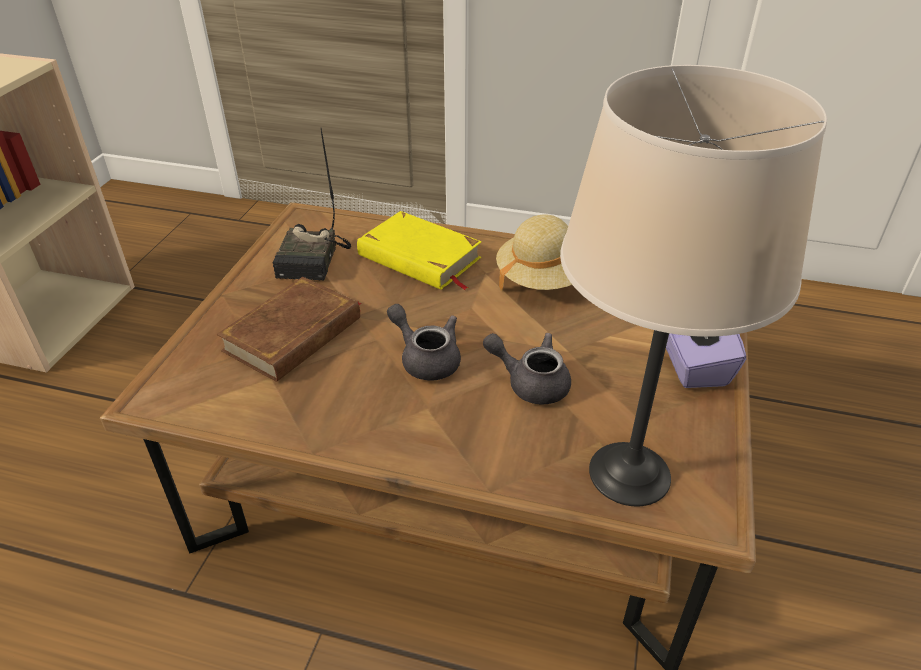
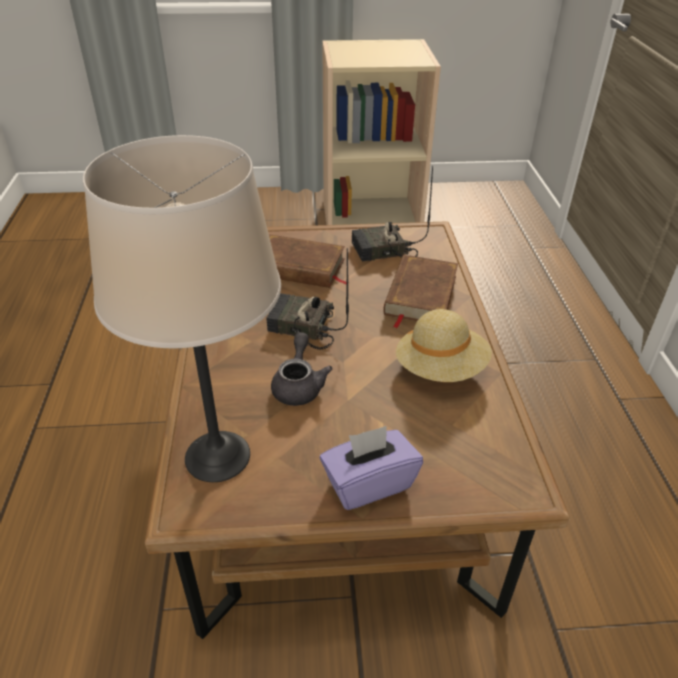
camera: 70 degrees right, 0 degrees up
yellow book [357,211,481,290] -> brown book [383,255,458,329]
grey teapot [387,304,461,381] -> radio [266,248,349,350]

